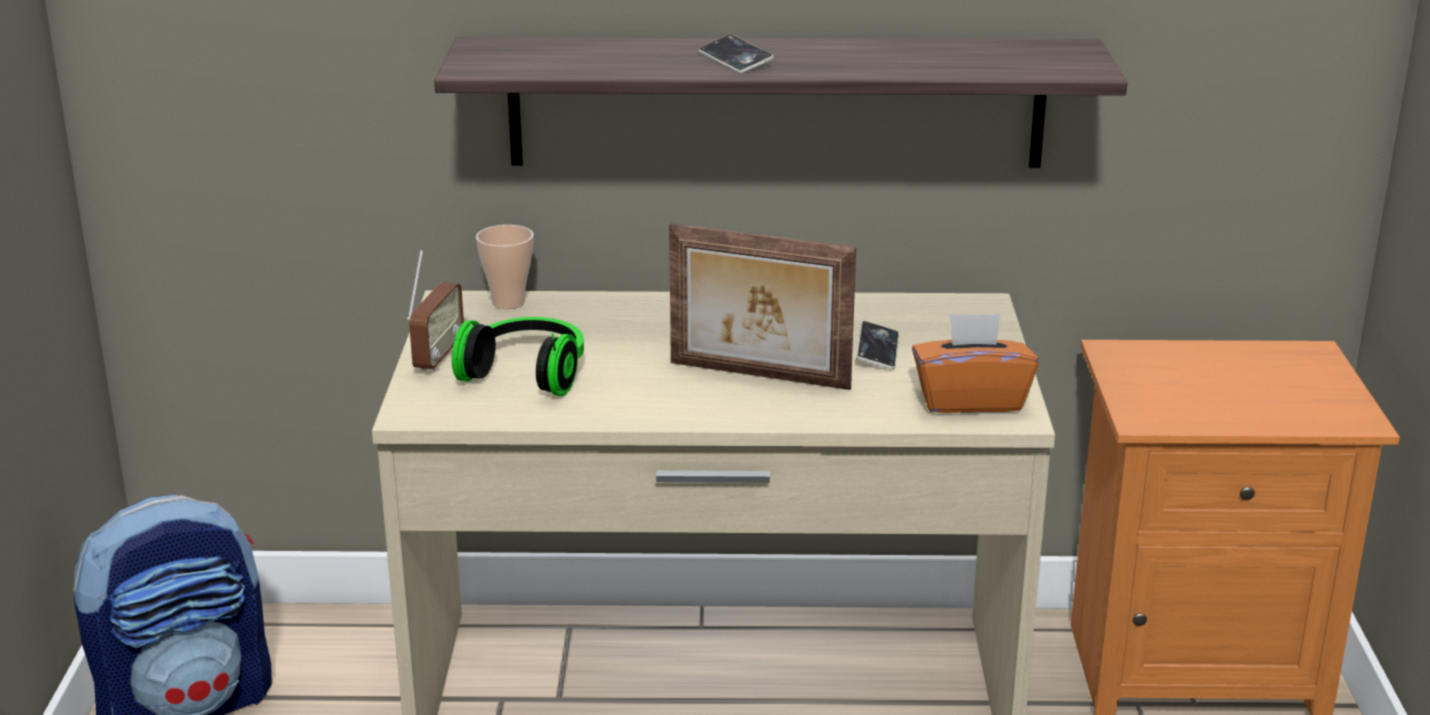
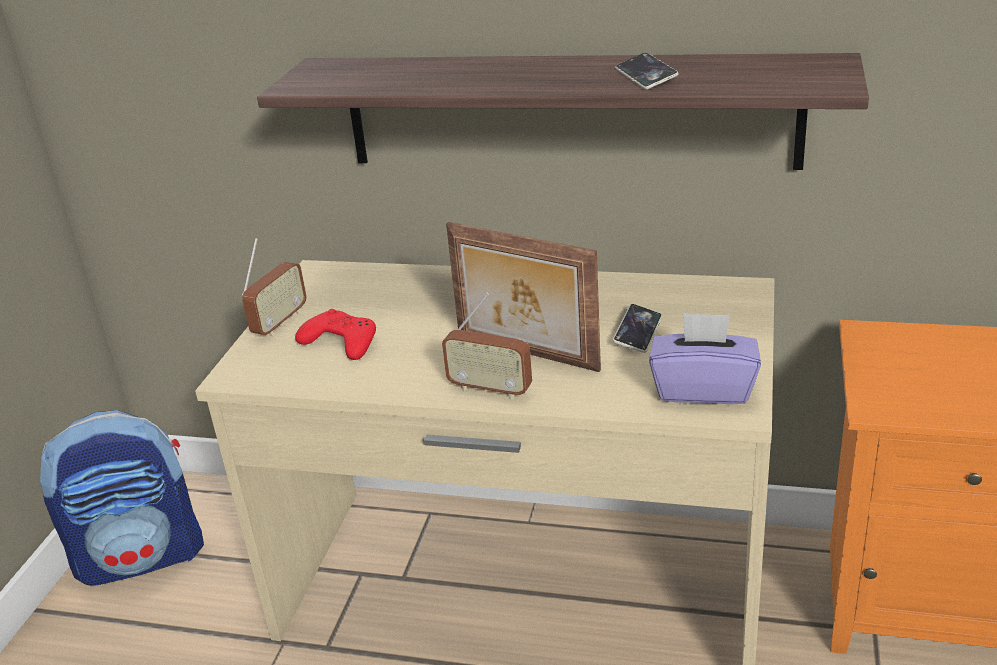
camera: 15 degrees right, 5 degrees up
headphones [452,317,584,396] -> red game controller [295,309,376,360]
cup [476,225,534,309] -> none
phone [699,35,774,73] -> phone moved to [615,52,679,89]
orange tissue box [912,313,1039,413] -> purple tissue box [649,312,761,404]
none -> radio [442,293,532,400]

